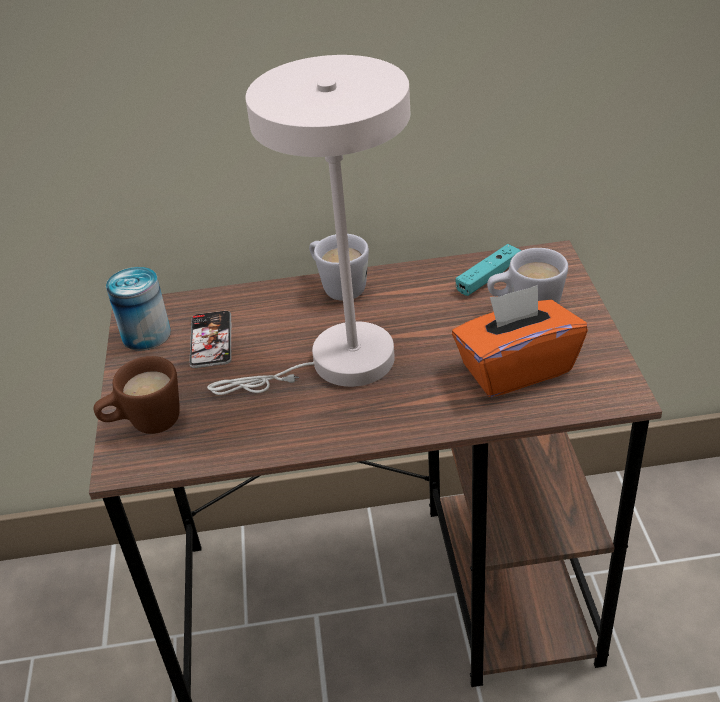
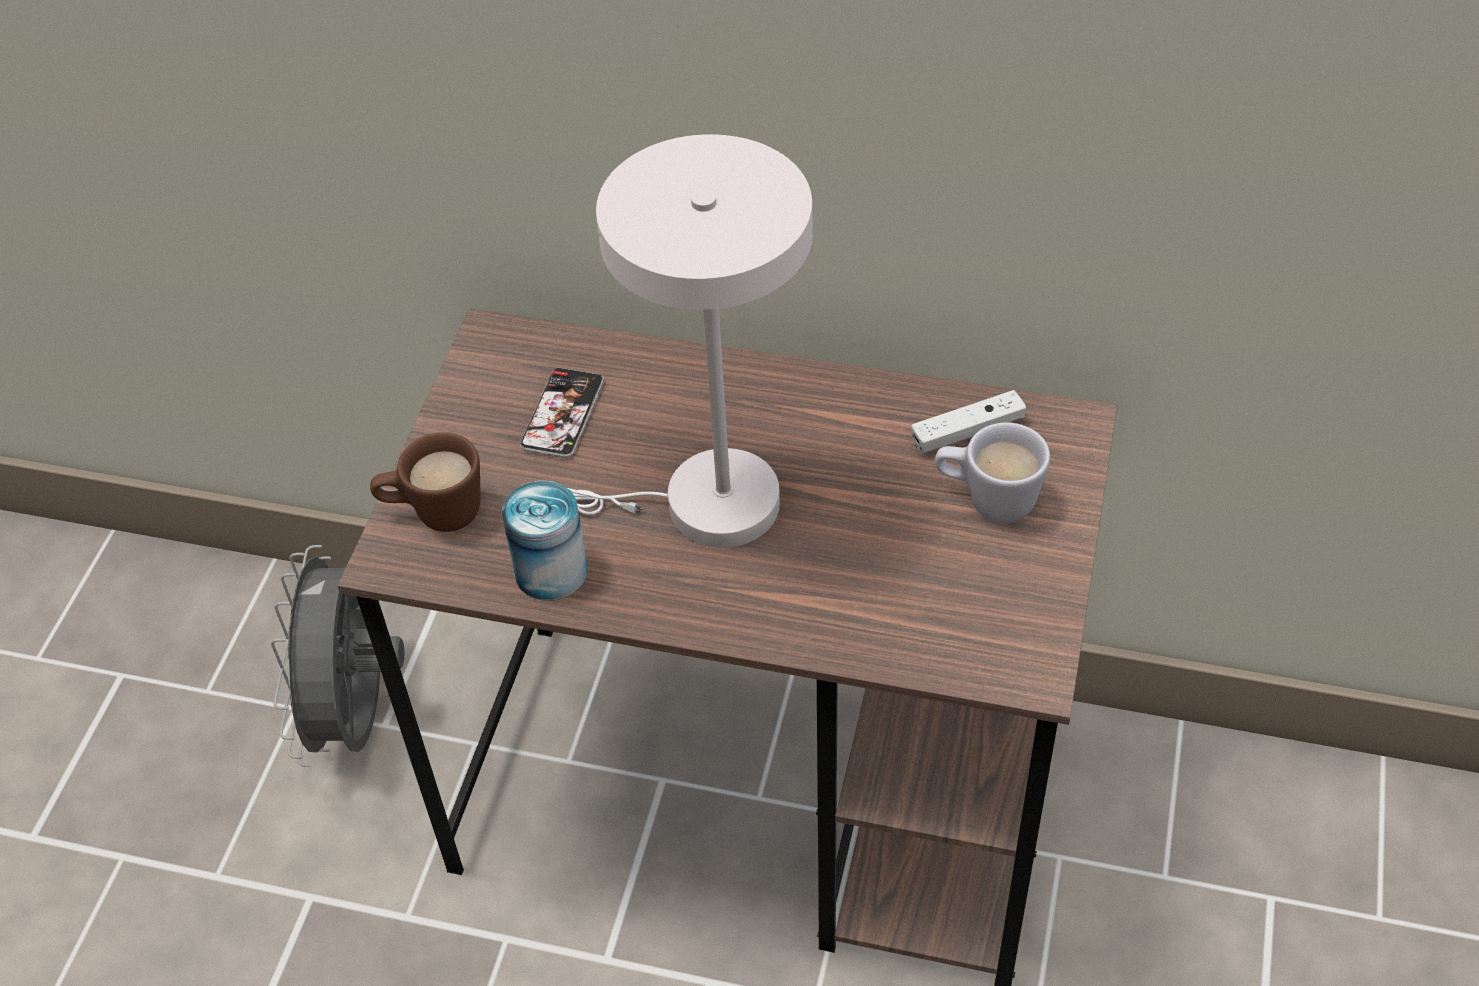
camera: 20 degrees right, 10 degrees up
can [106,267,171,350] -> can moved to [502,481,588,601]
white mug [309,234,369,301] -> none
orange tissue box [452,285,588,397] -> none
turquoise game controller [456,244,521,296] -> white game controller [911,390,1026,454]
none -> grey fan [271,545,404,767]

